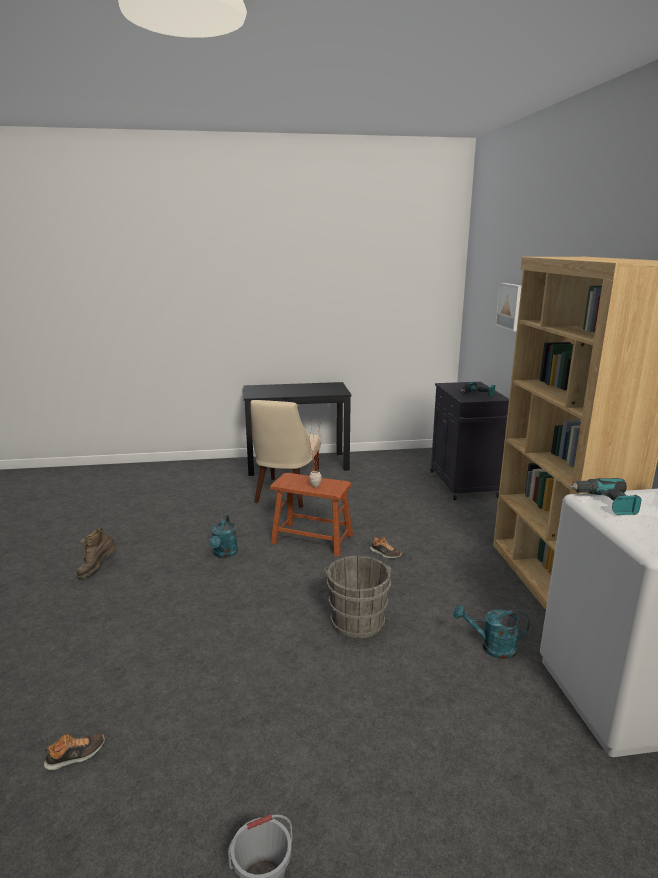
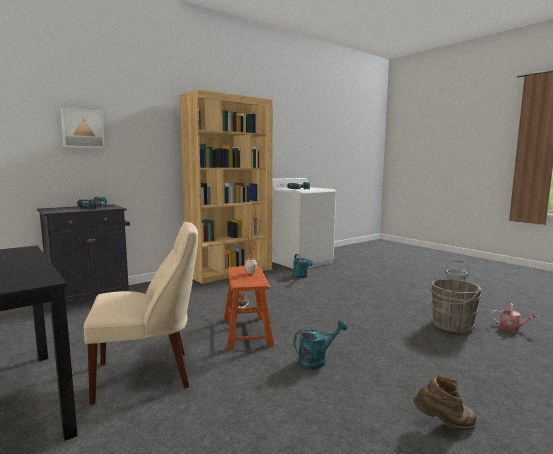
camera: 120 degrees left, 10 degrees down
shoe [44,734,105,771] -> watering can [492,303,539,331]
grey bucket [324,556,391,638] -> grey bucket moved to [425,278,482,333]

